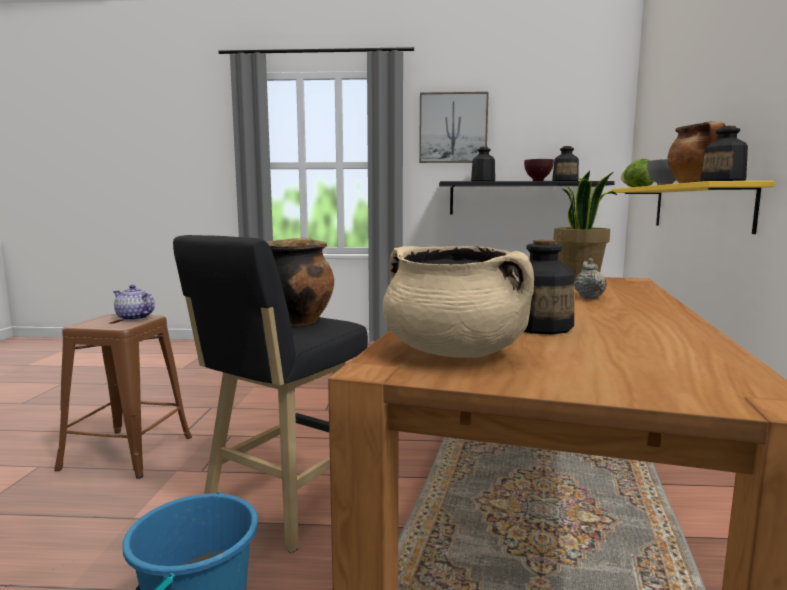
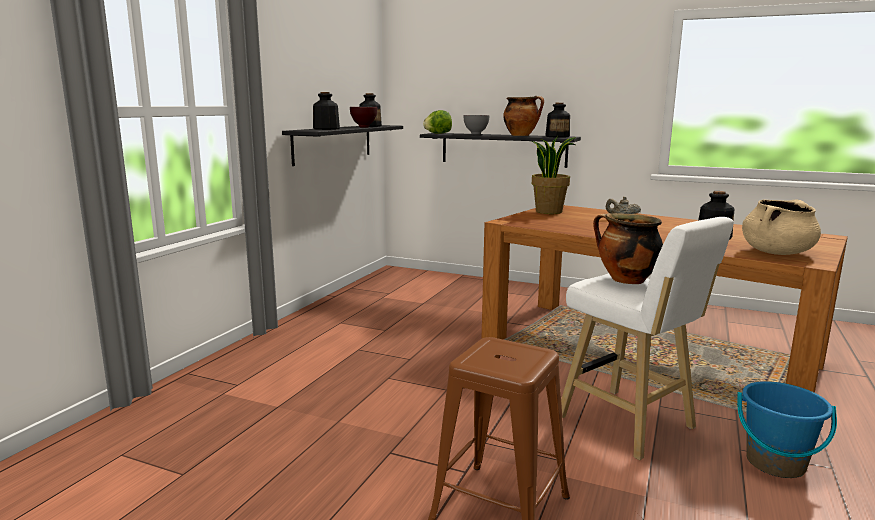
camera: 70 degrees left, 5 degrees up
teapot [113,285,155,321] -> none
black stool [173,235,368,553] -> white stool [561,217,734,460]
picture [419,92,489,163] -> none
yellow shelf [611,181,775,234] -> black shelf [420,133,581,168]

